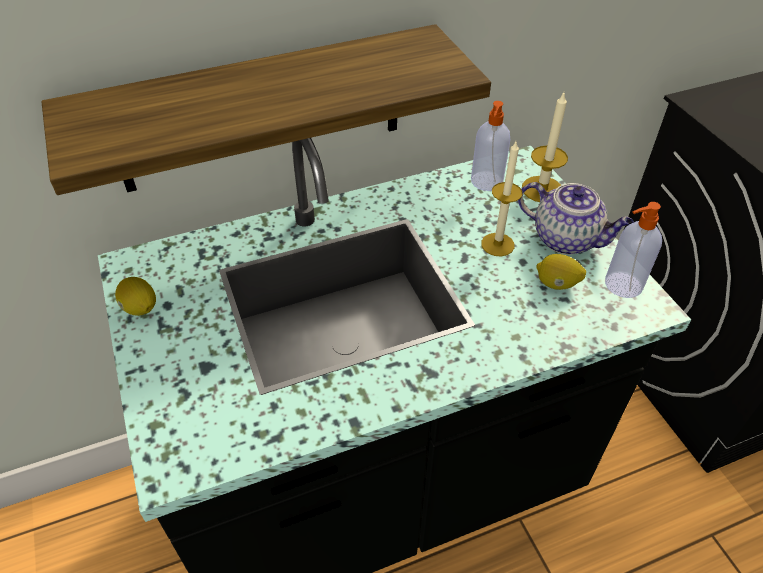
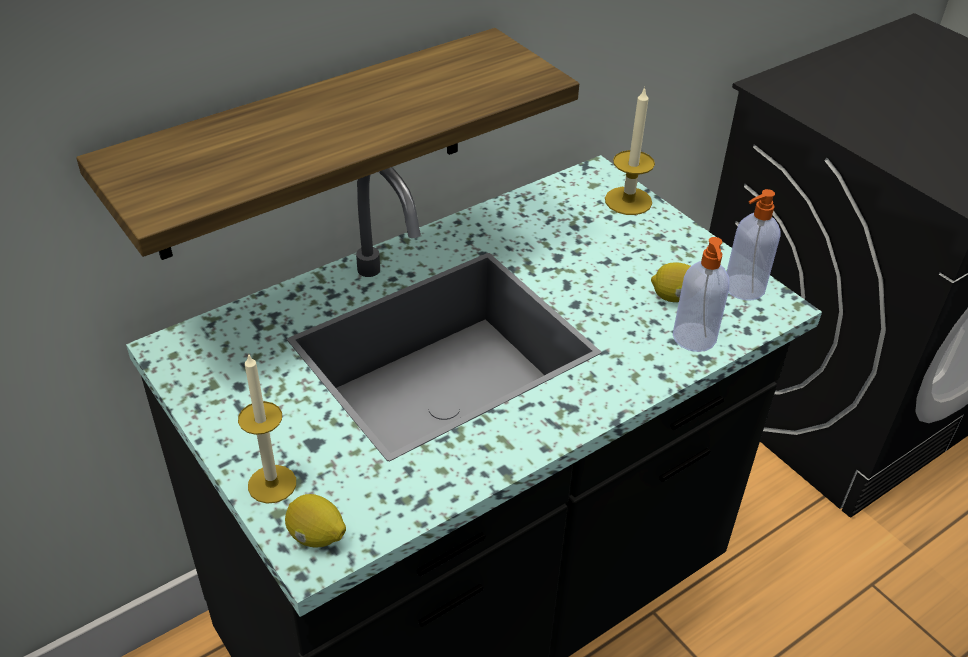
camera: 15 degrees left, 5 degrees down
lemon [115,277,156,316] -> lemon moved to [285,494,346,548]
soap dispenser [471,101,510,191] -> soap dispenser moved to [673,237,730,352]
candle [481,142,522,256] -> candle moved to [238,353,296,504]
teapot [518,182,634,255] -> none

